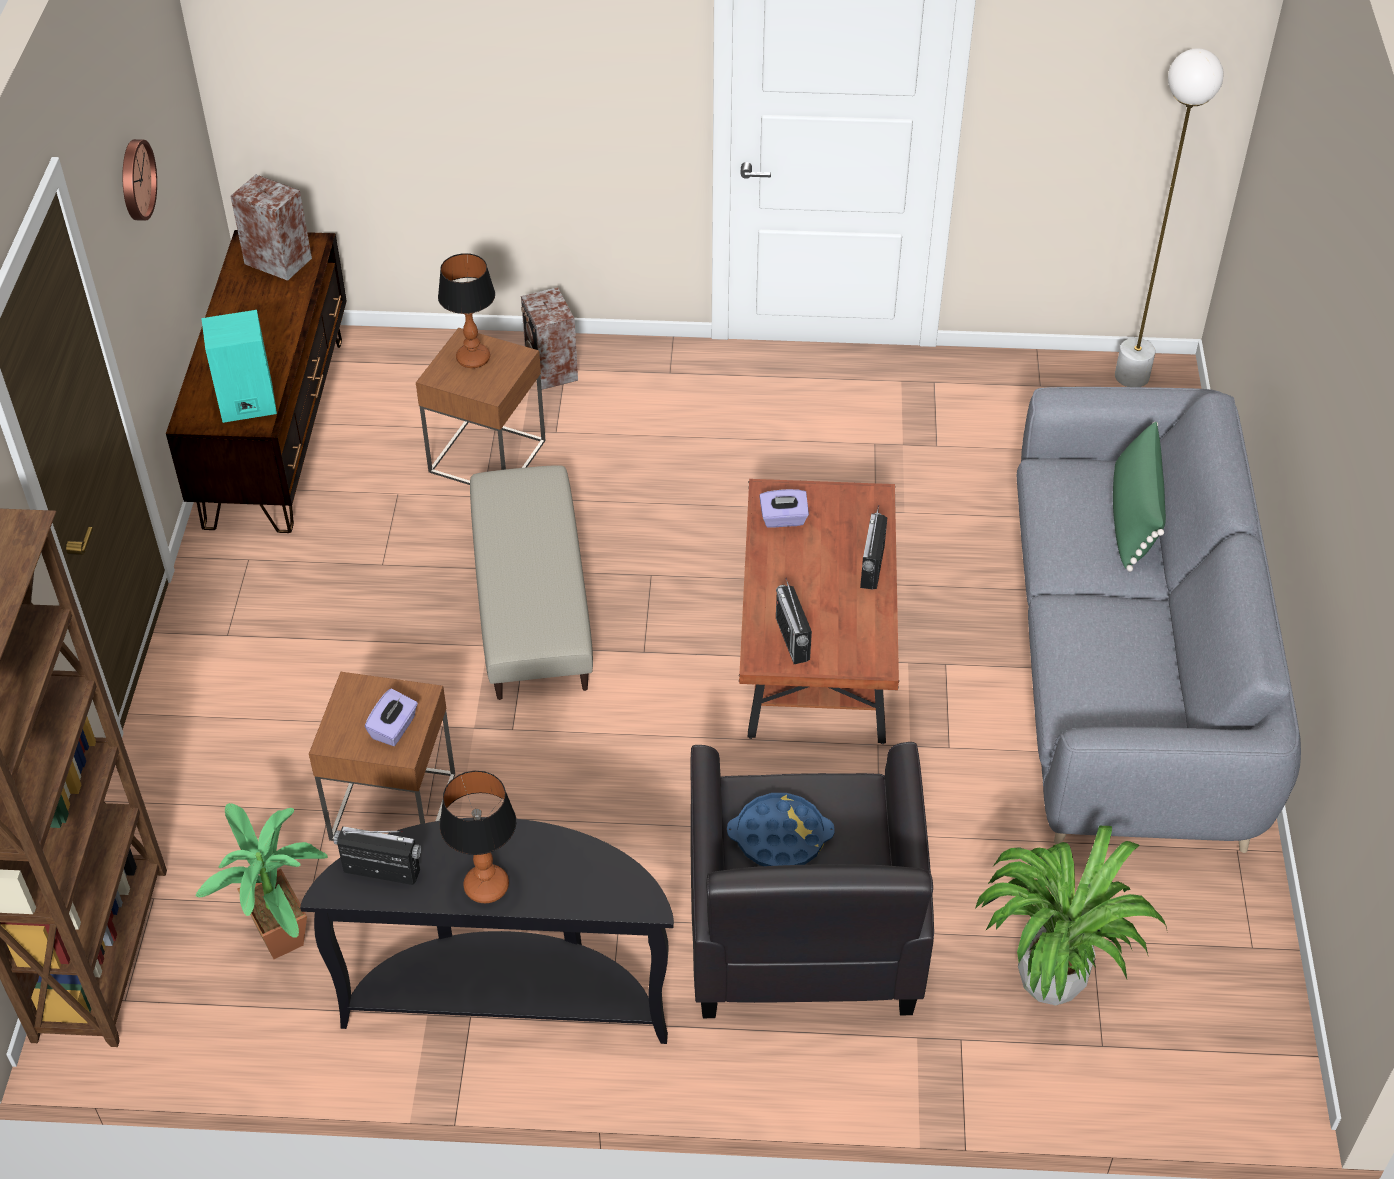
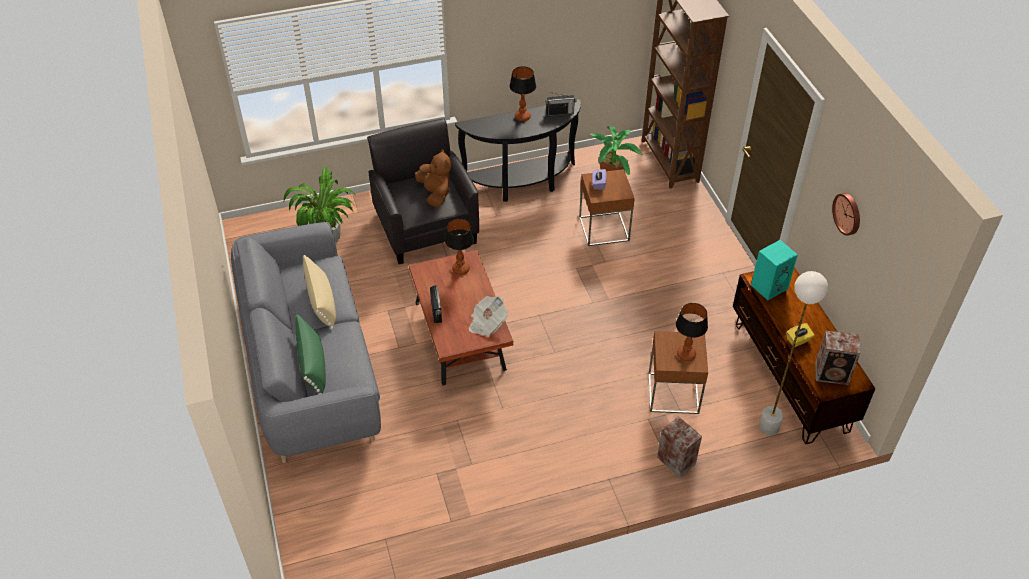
camera: 160 degrees right, 0 degrees up
beige ottoman [470,465,593,700] -> none
blue tray [727,793,834,866] -> brown plush toy [415,149,451,207]
purple tissue box [759,489,809,528] -> newspaper [468,296,508,337]
radio [776,578,812,664] -> table lamp [445,219,474,275]
white floor lamp [1115,48,1224,387] -> white floor lamp moved to [759,271,828,435]
none -> beige pillow [303,255,336,329]
none -> yellow tissue box [787,323,814,347]

